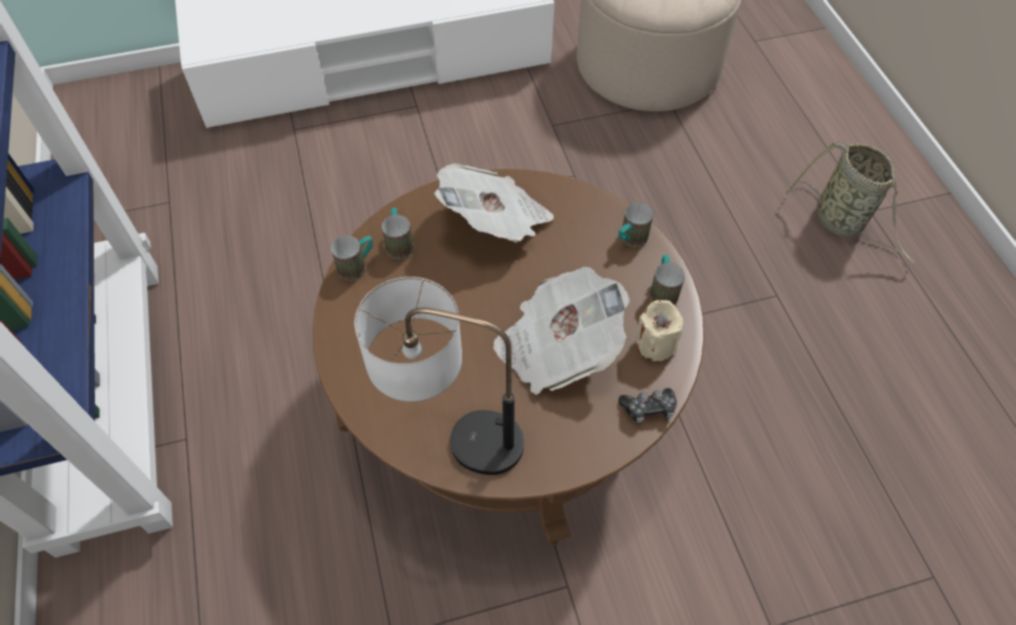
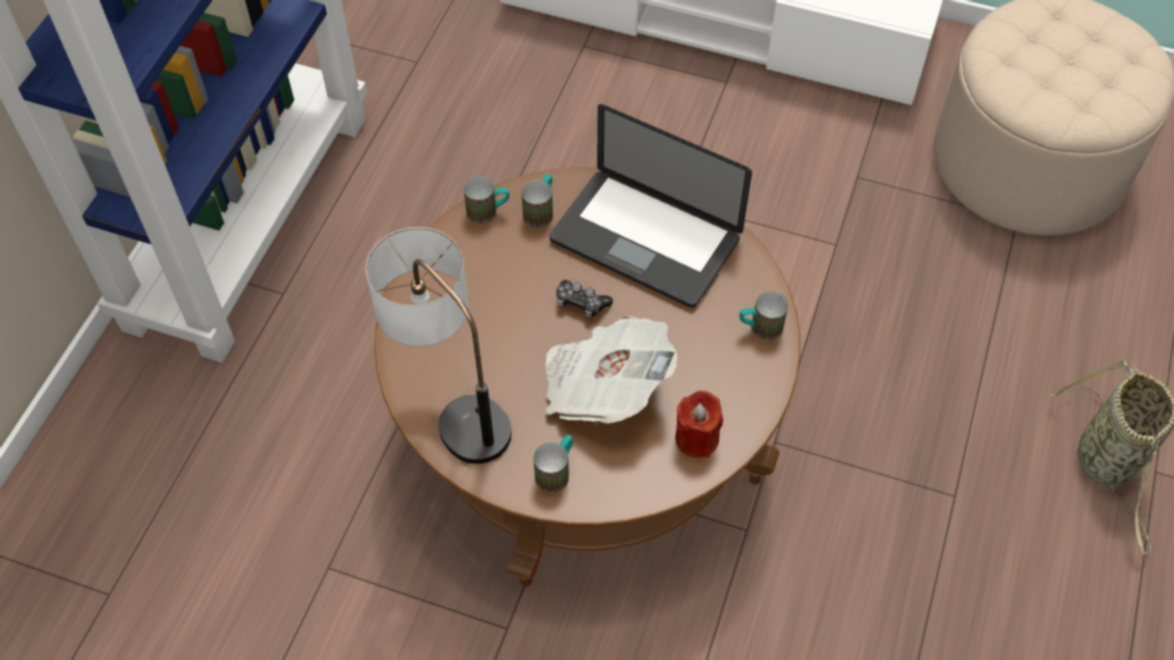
camera: 35 degrees right, 0 degrees up
newspaper [434,163,554,242] -> laptop [550,104,752,308]
game controller [618,388,677,424] -> game controller moved to [556,280,613,319]
beige candle [636,300,683,361] -> red candle [675,391,723,457]
mug [650,254,685,305] -> mug moved to [534,435,573,493]

